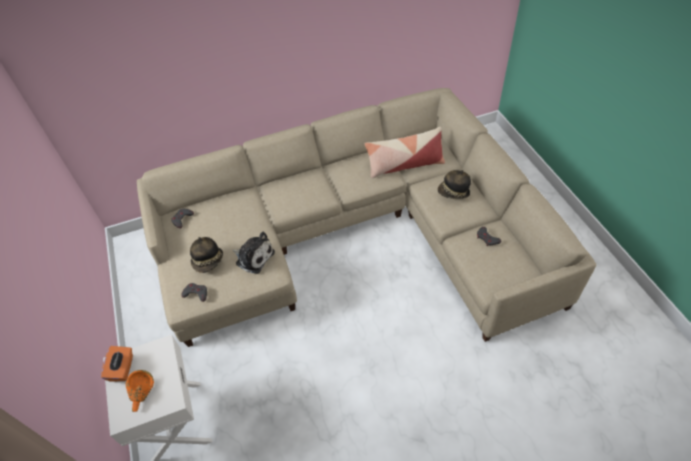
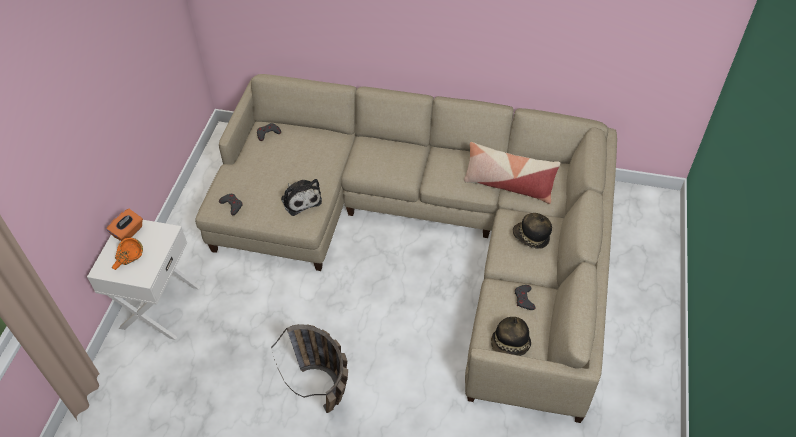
camera: 30 degrees right, 0 degrees up
hat [190,237,223,273] -> hat moved to [491,317,531,356]
none -> basket [271,324,348,413]

